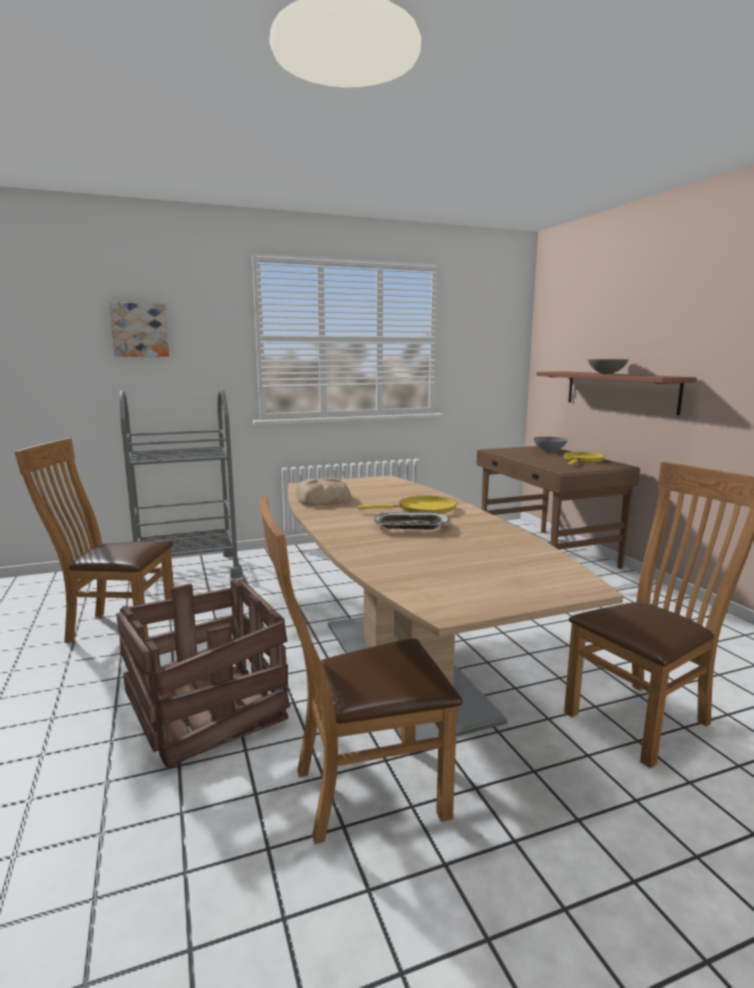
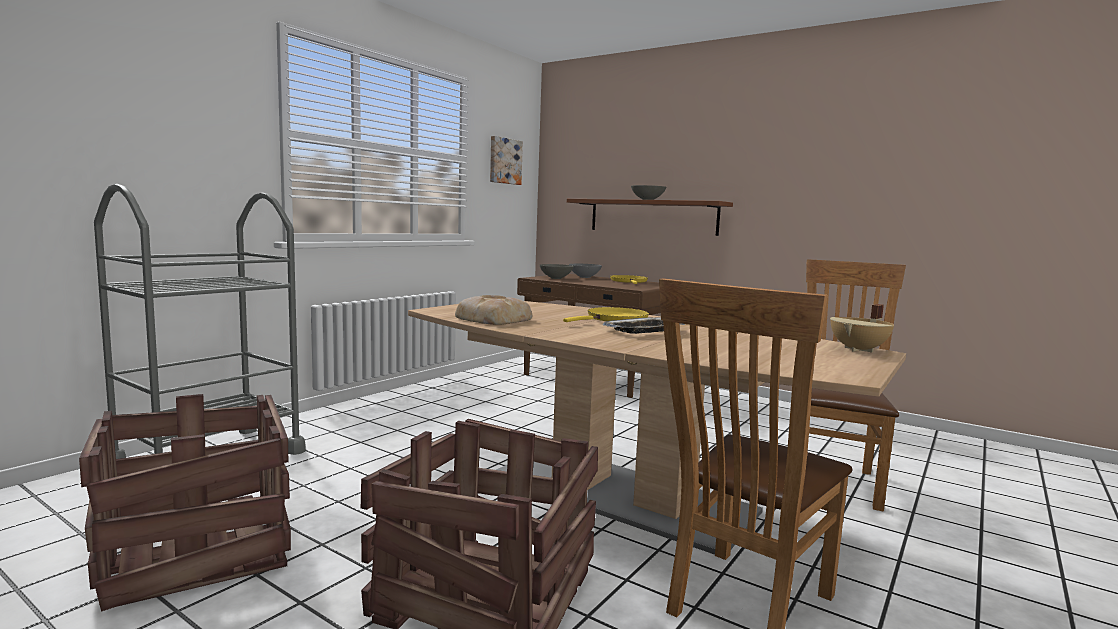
camera: 35 degrees left, 5 degrees down
brown chair [14,438,174,643] -> crate [79,394,291,612]
picture [109,302,169,357] -> picture moved to [490,136,523,185]
none -> grey bowl [540,264,574,279]
none -> beige cooking pot [830,304,894,352]

